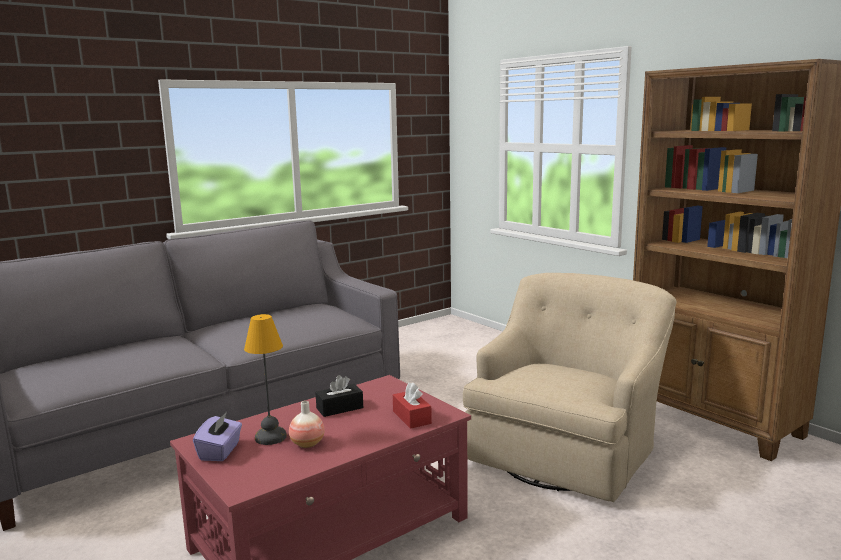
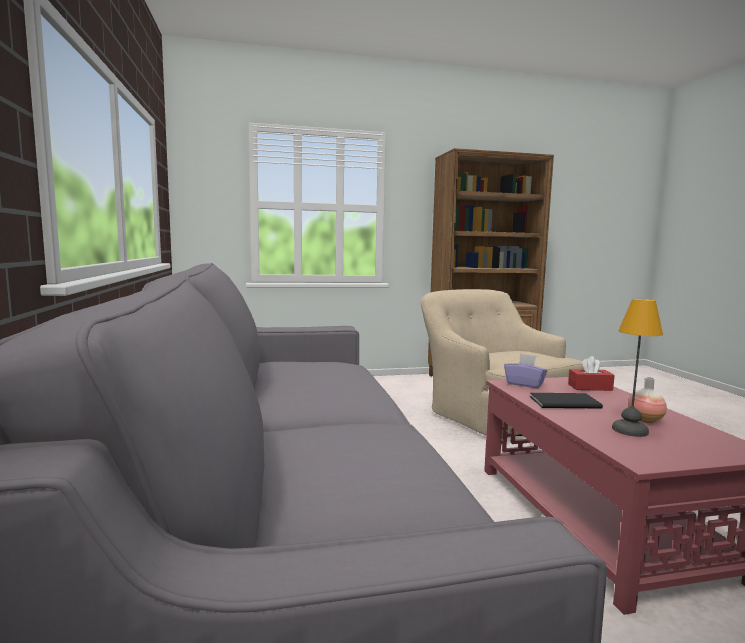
camera: 65 degrees left, 5 degrees down
purple tissue box [193,412,242,461] -> purple tissue box moved to [504,354,548,388]
black tissue box [315,375,363,417] -> black book [530,393,603,409]

